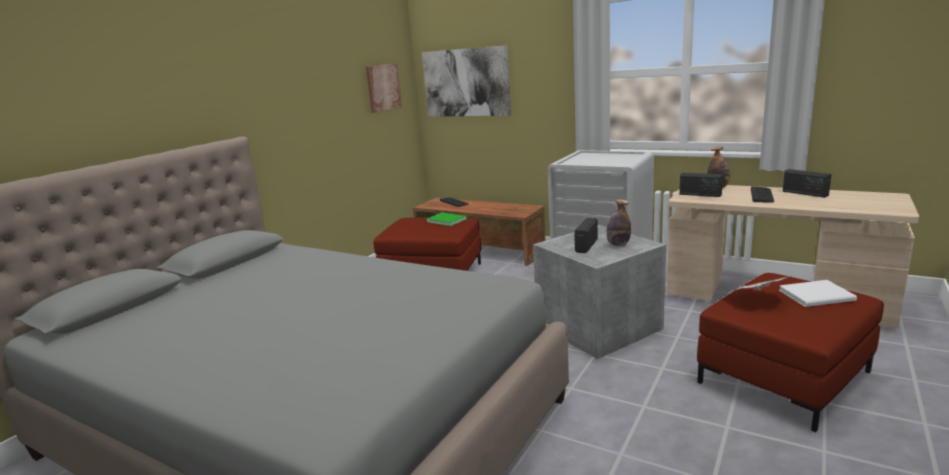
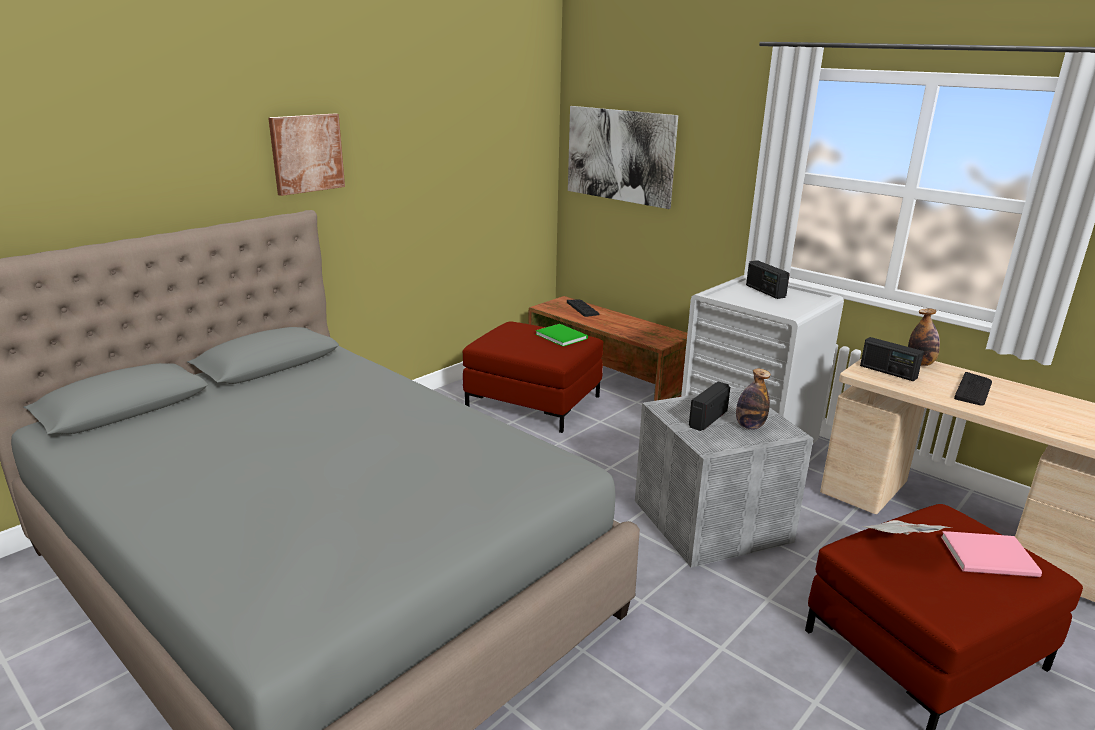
camera: 10 degrees right, 5 degrees up
picture [366,63,402,113] -> picture moved to [268,114,345,196]
white book [779,280,857,307] -> pink book [941,531,1042,577]
radio [783,169,832,198] -> radio moved to [746,260,790,299]

